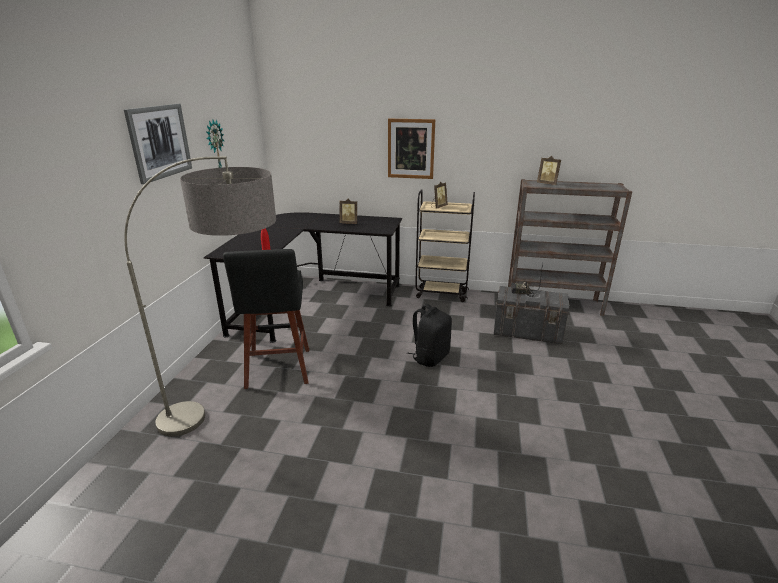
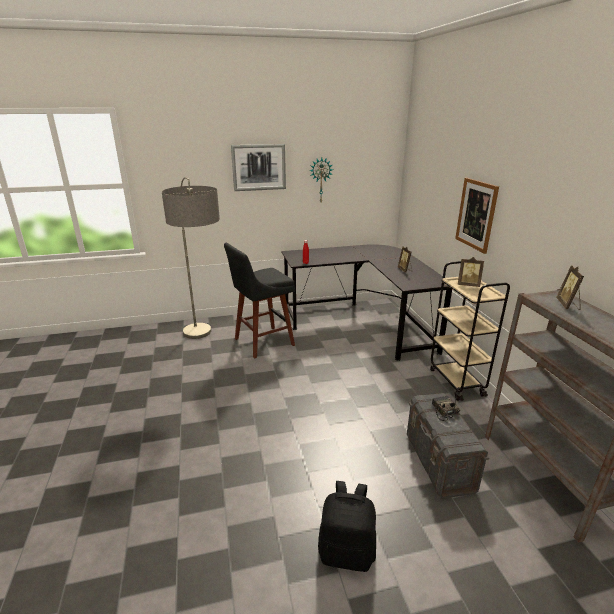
camera: 65 degrees right, 0 degrees up
black backpack [407,304,452,367] -> black backpack moved to [318,481,376,572]

